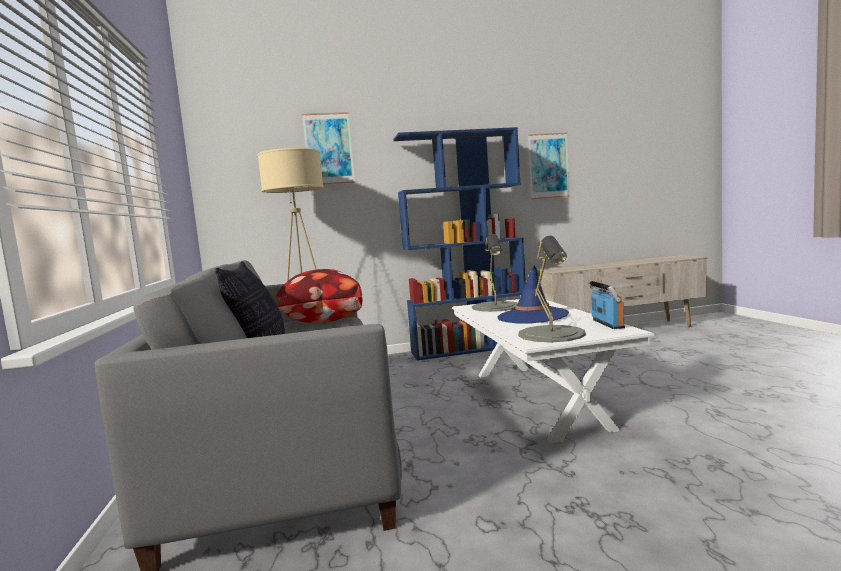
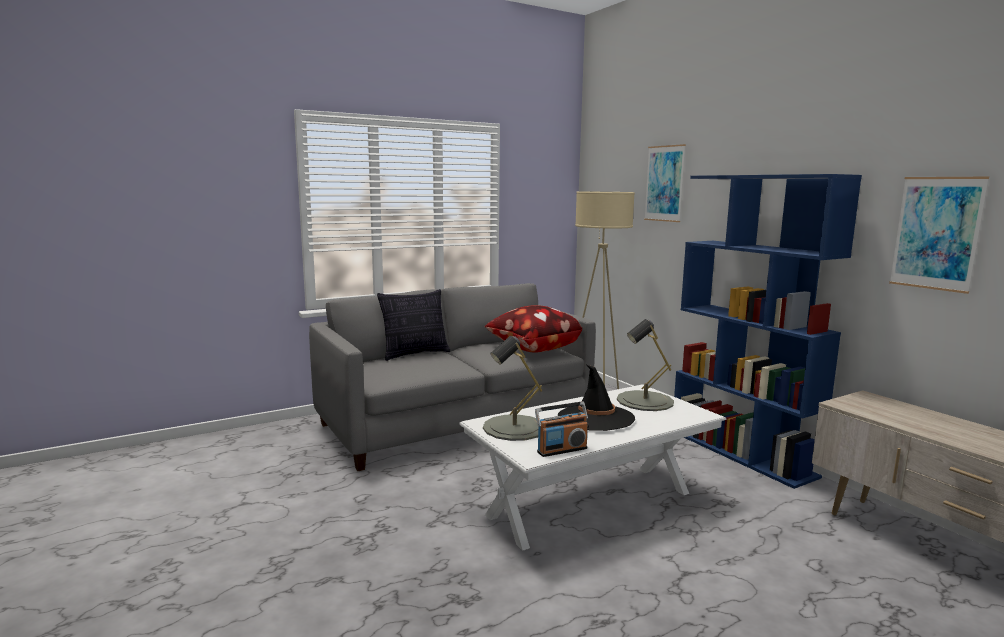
camera: 70 degrees right, 5 degrees up
blue hat [497,266,569,324] -> black hat [558,365,635,431]

